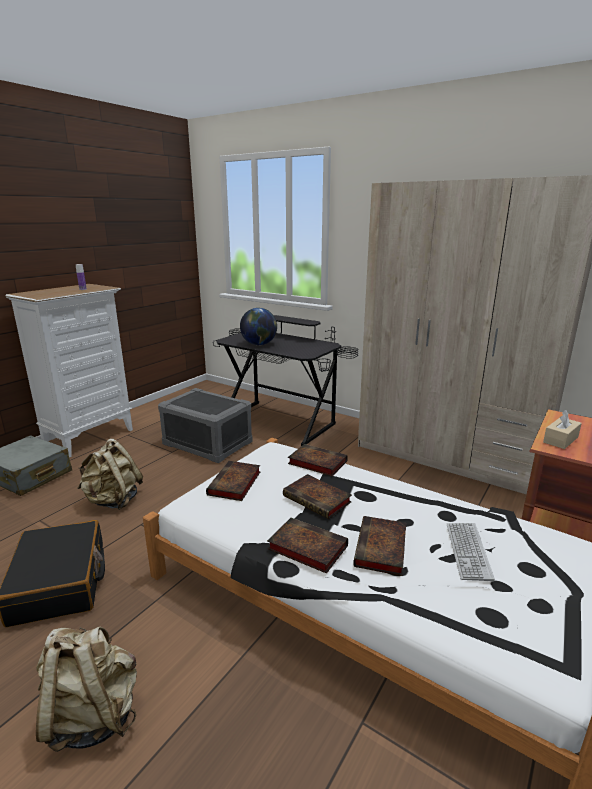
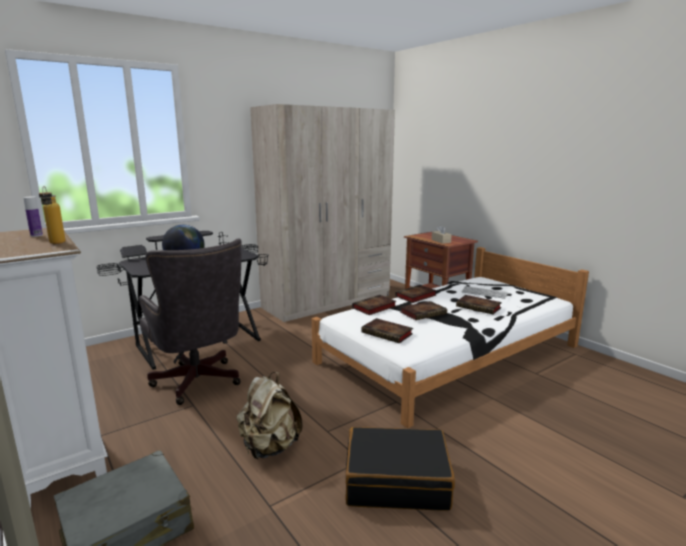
camera: 70 degrees left, 5 degrees down
beige backpack [36,626,137,752] -> none
grey storage box [158,388,253,463] -> grey office chair [139,238,242,405]
book [267,518,348,574] -> book moved to [395,285,437,303]
none -> bottle [39,186,65,244]

